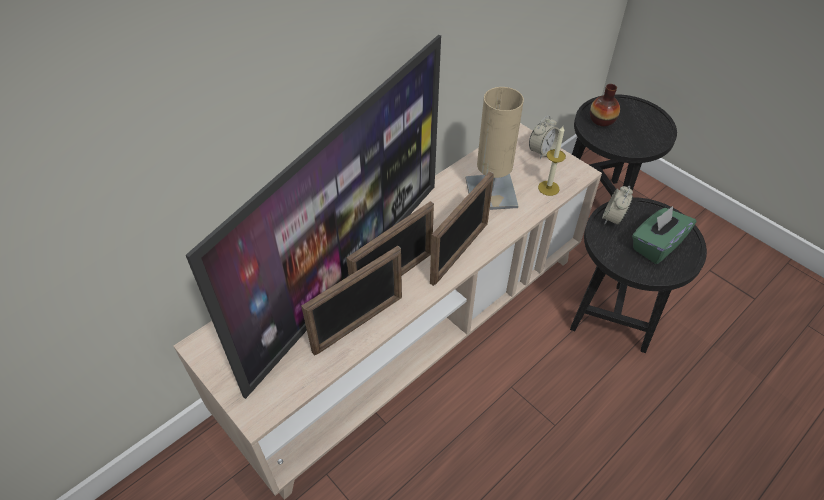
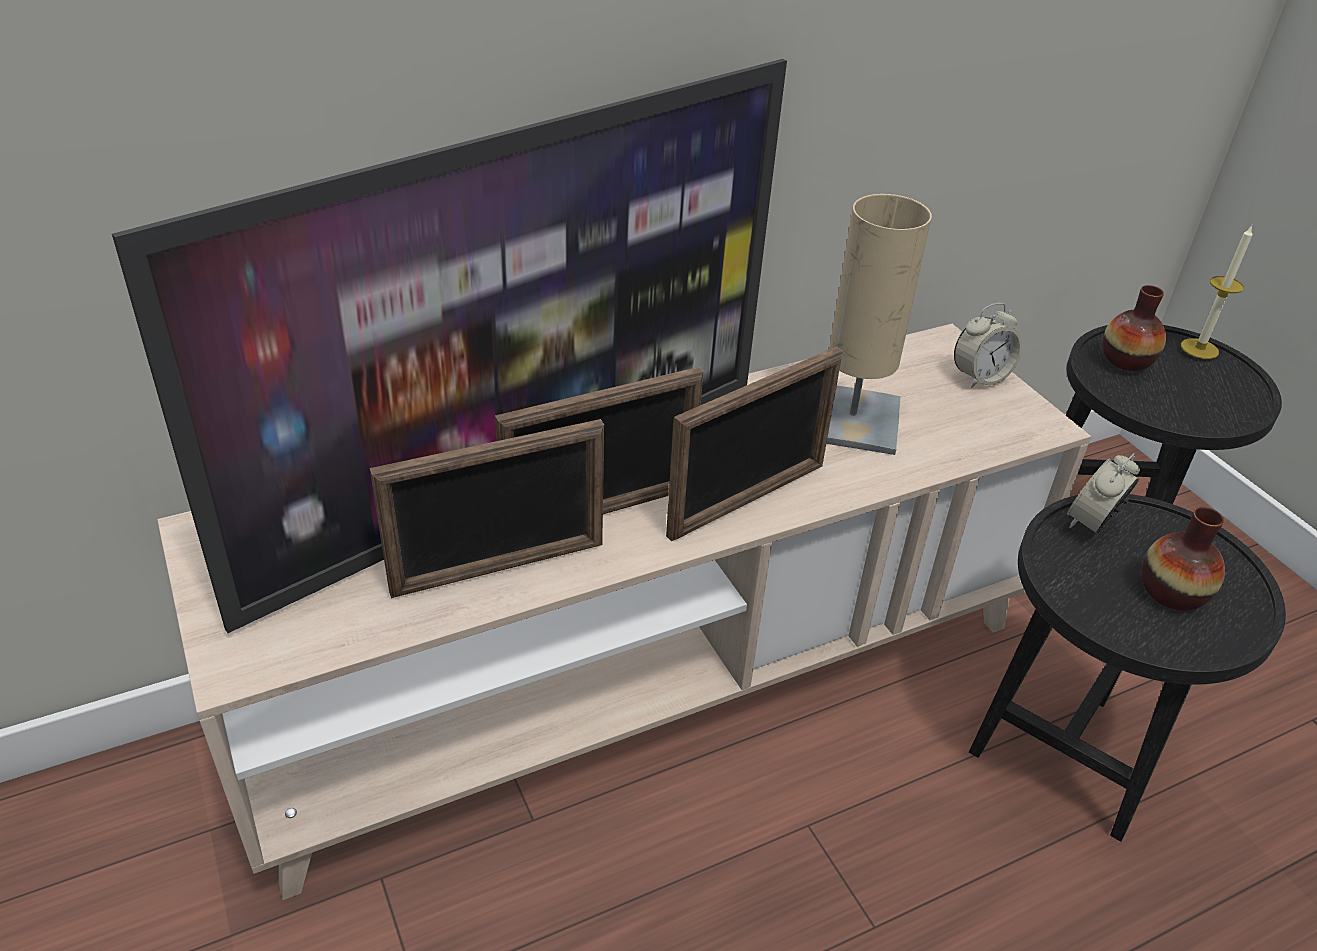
camera: 15 degrees right, 10 degrees down
candle [538,126,566,196] -> candle moved to [1181,225,1253,359]
green tissue box [632,206,696,264] -> vase [1141,507,1225,610]

